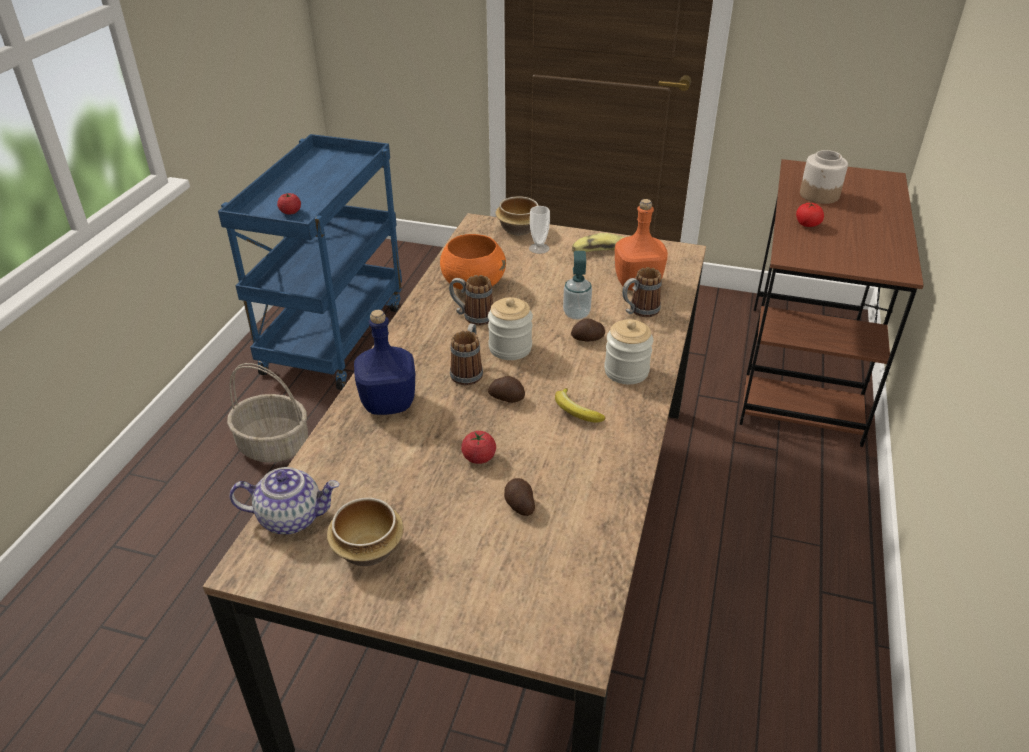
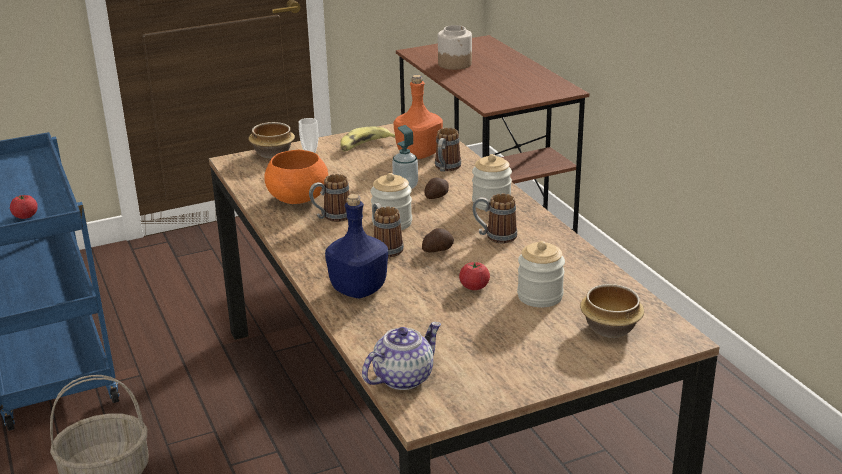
camera: 40 degrees left, 10 degrees down
bowl [327,497,404,566] -> bowl moved to [580,284,644,338]
potato [504,478,535,516] -> jar [517,241,565,308]
banana [555,388,605,423] -> mug [472,193,517,243]
tomato [796,202,824,227] -> none

